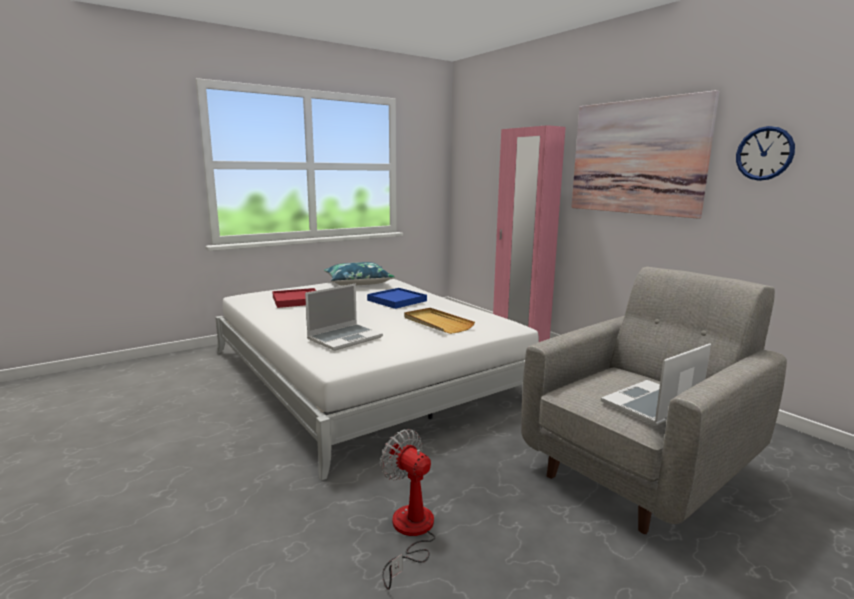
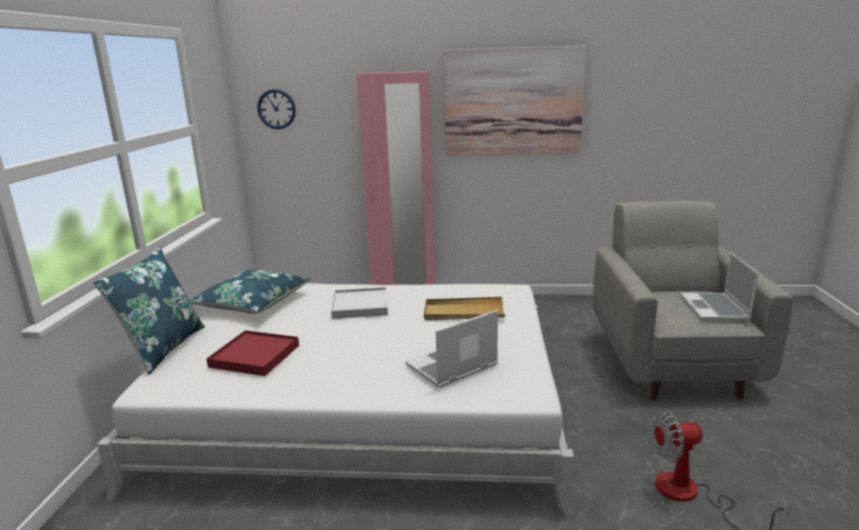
camera: 50 degrees left, 5 degrees up
laptop [305,284,383,351] -> laptop turned 120 degrees counterclockwise [406,310,498,388]
blue tray [367,288,427,309] -> white tray [331,287,388,319]
wall clock [736,126,795,181] -> wall clock moved to [257,89,296,129]
none -> blue pillow [93,246,205,374]

